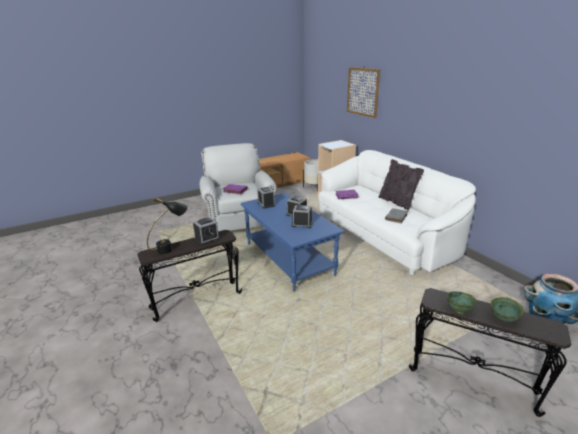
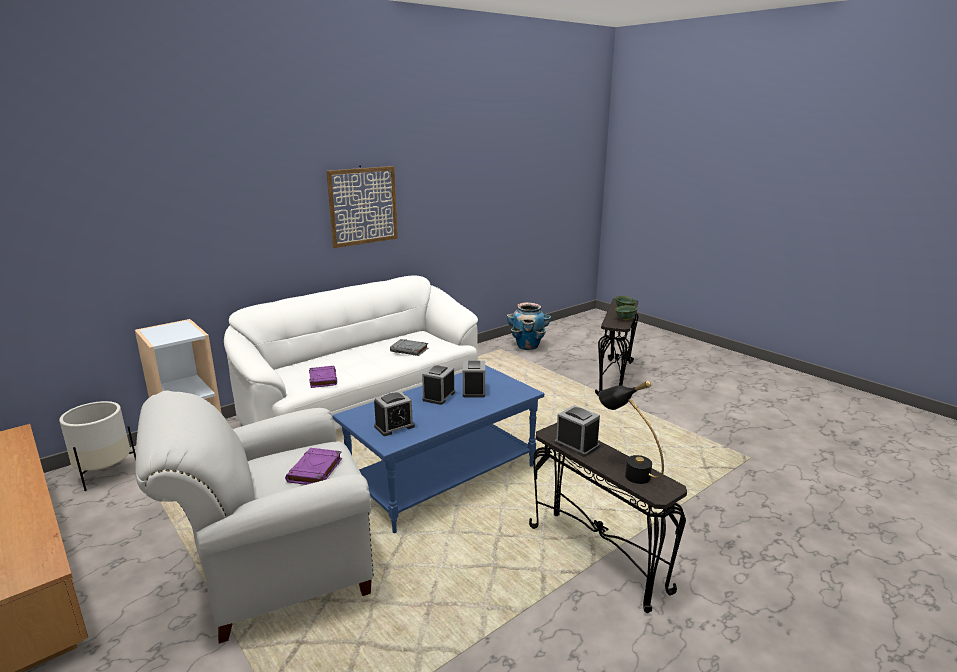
camera: 100 degrees left, 5 degrees down
picture [347,67,380,118] -> picture moved to [326,166,398,248]
black pillow [379,159,424,211] -> none

